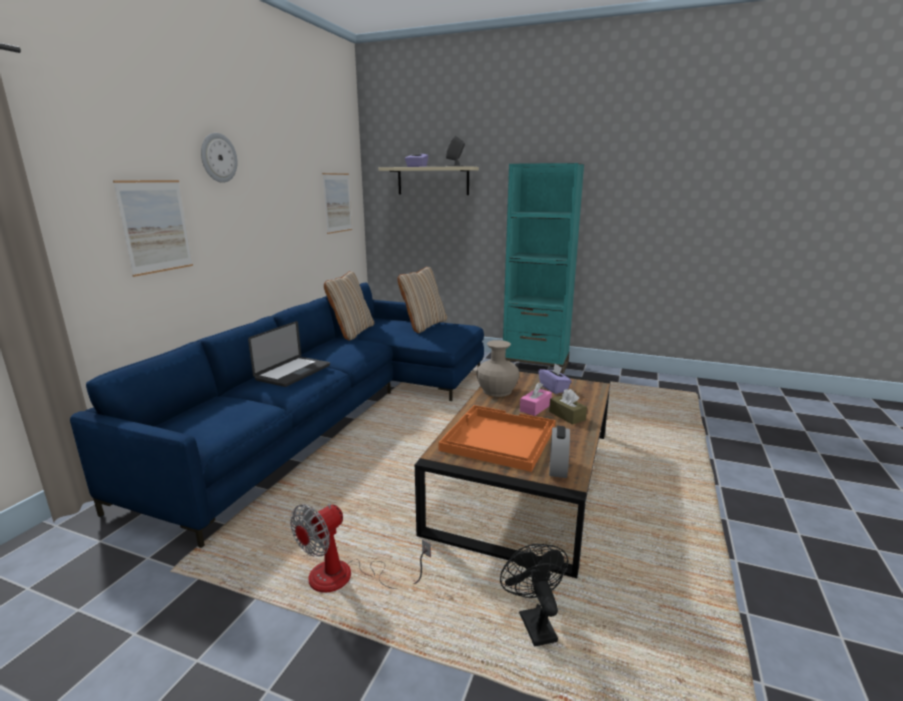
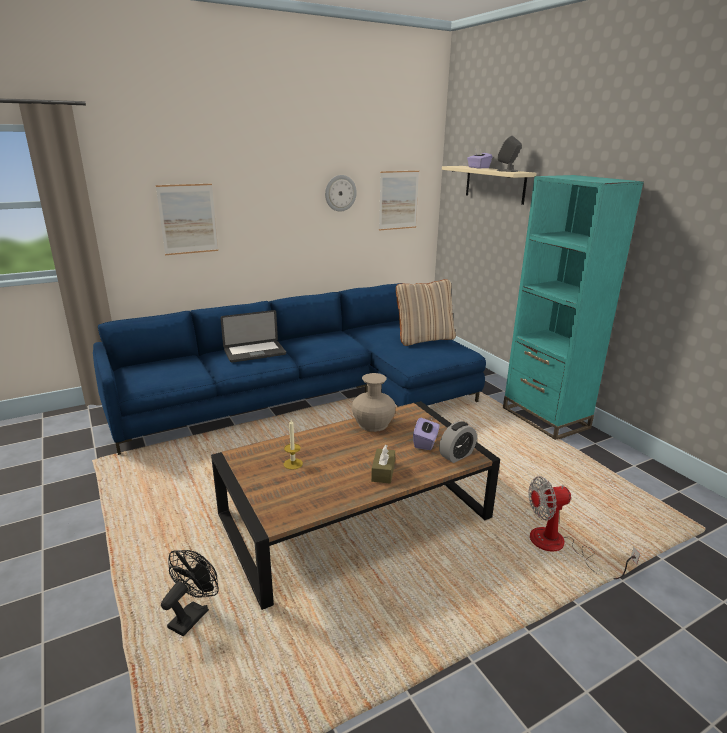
camera: 40 degrees right, 5 degrees up
wall clock [201,133,237,183] -> wall clock moved to [325,175,357,212]
fan [290,503,431,592] -> fan moved to [529,476,640,579]
beige pillow [324,271,374,341] -> none
orange tray [439,405,555,472] -> candle [284,420,303,470]
pink tissue box [520,382,552,416] -> none
alarm clock [549,426,570,478] -> alarm clock moved to [439,421,477,463]

